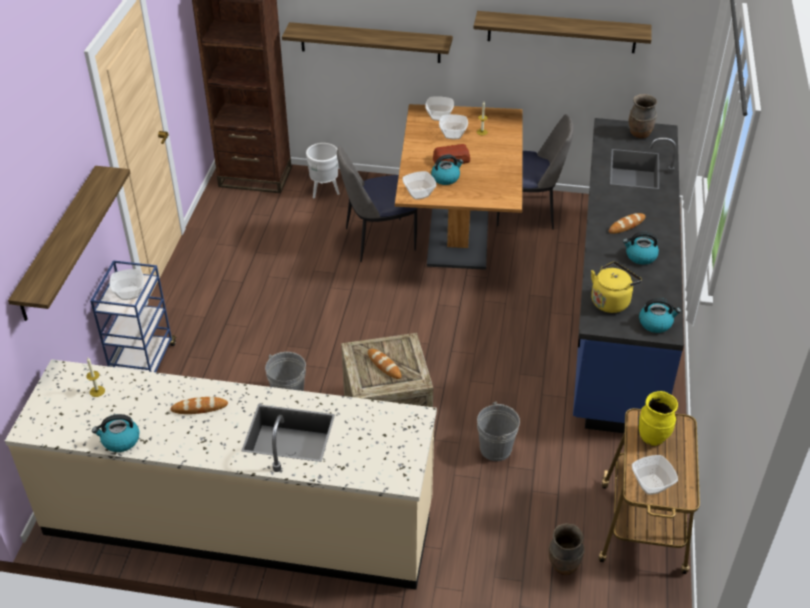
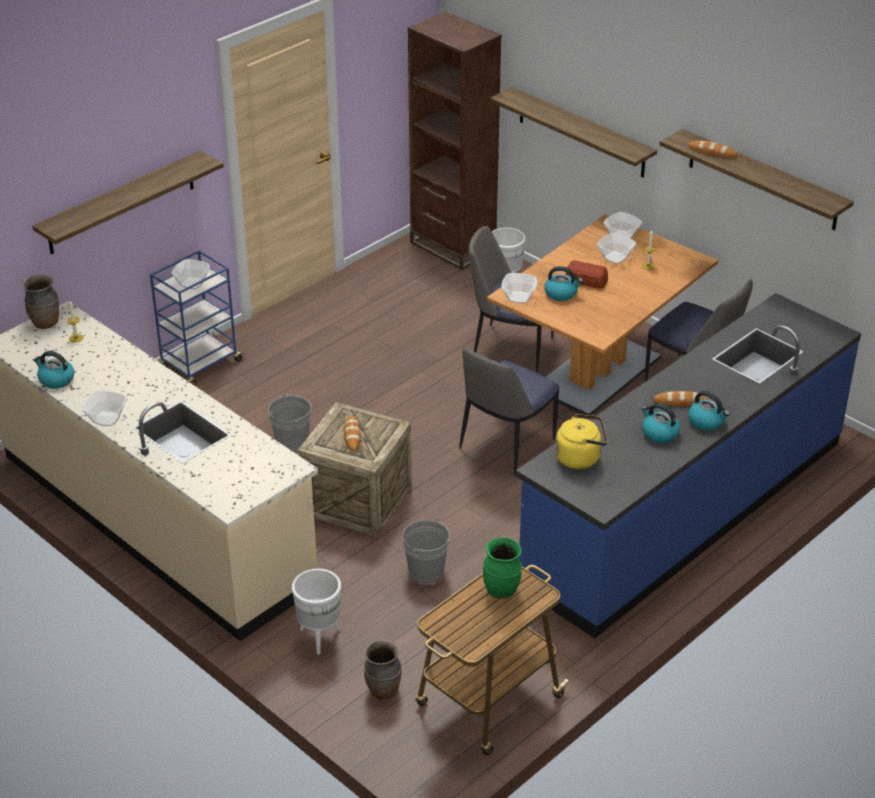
camera: 35 degrees right, 5 degrees down
bread [171,397,228,414] -> bread moved to [688,140,738,158]
brown vase [629,94,657,139] -> brown vase moved to [23,275,59,329]
bowl [632,455,678,495] -> bowl moved to [83,391,126,426]
kettle [639,298,681,333] -> kettle moved to [688,391,730,431]
yellow vase [639,391,678,446] -> green vase [483,537,522,599]
none -> white planter [292,569,341,655]
none -> chair [459,346,559,475]

